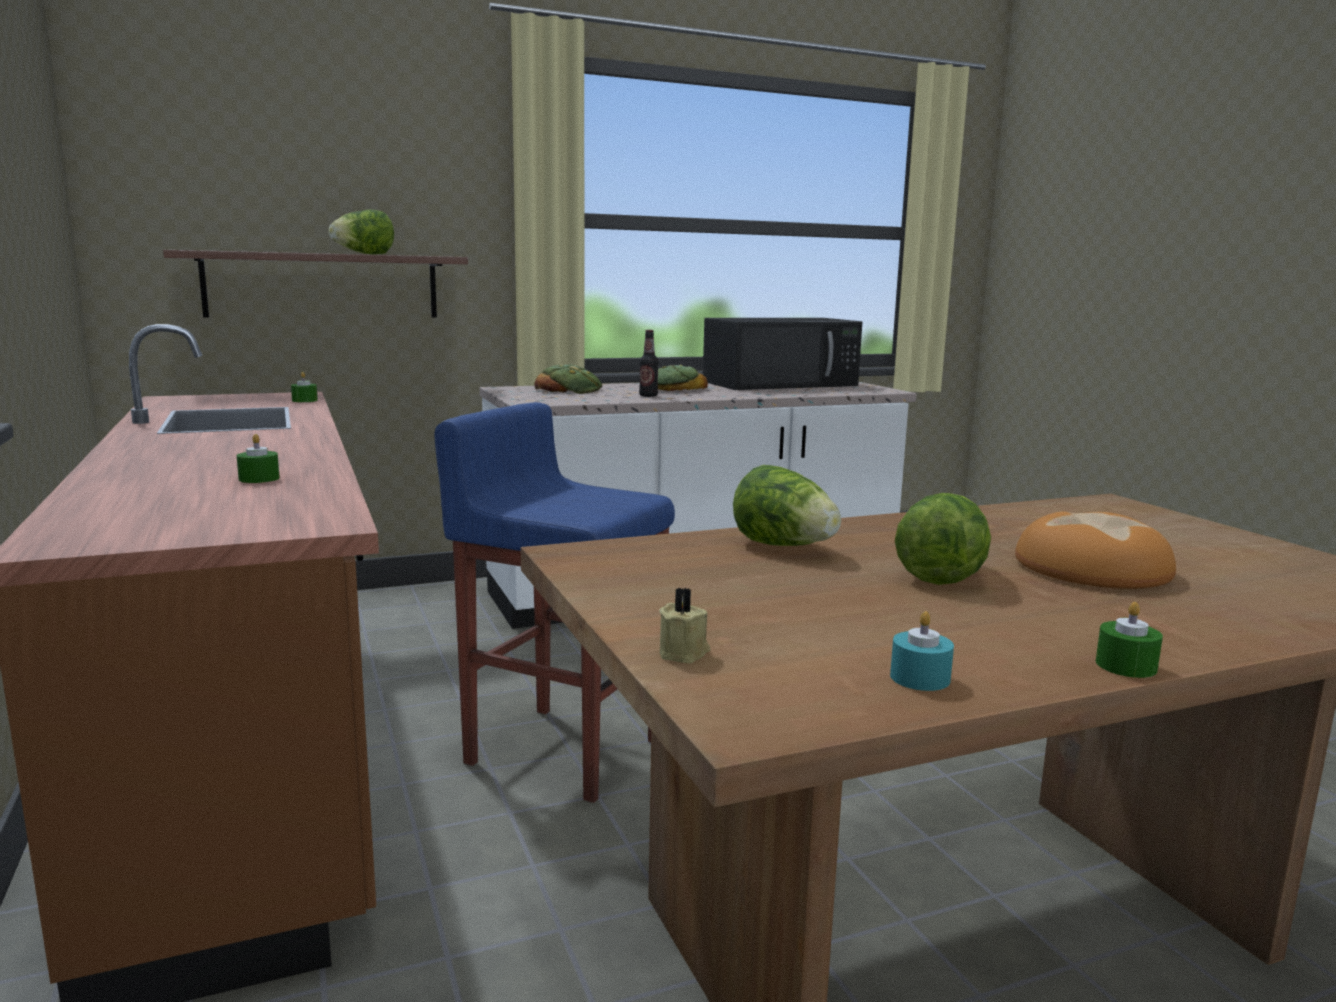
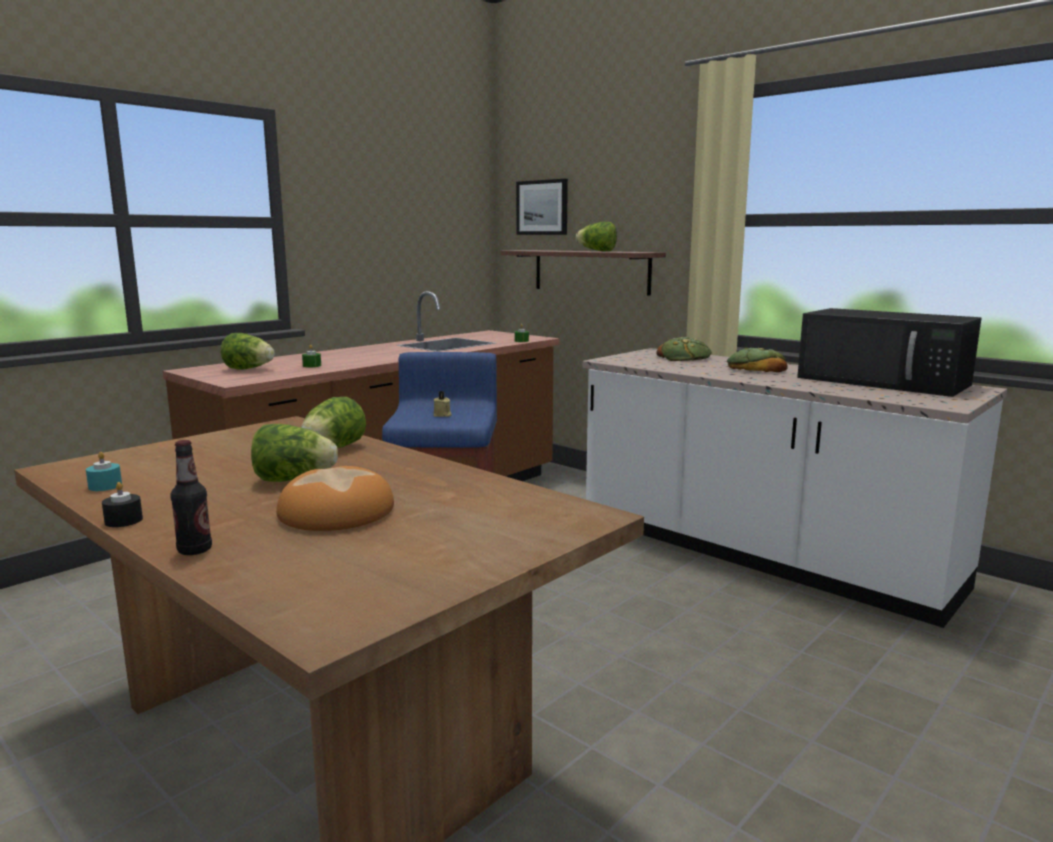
camera: 65 degrees right, 0 degrees up
bottle [639,330,659,397] -> bottle moved to [170,440,212,555]
beige candle [659,588,710,663] -> beige candle moved to [434,391,452,417]
green candle [1096,602,1163,678] -> black candle [102,482,143,527]
none -> lettuce [220,333,275,370]
none -> picture [516,179,568,235]

